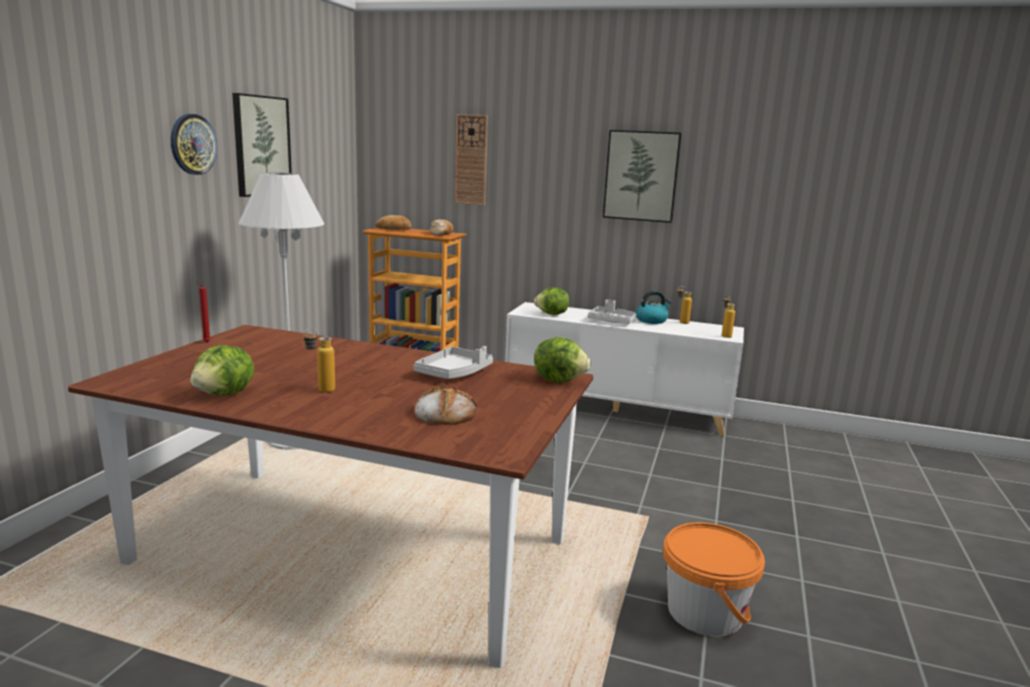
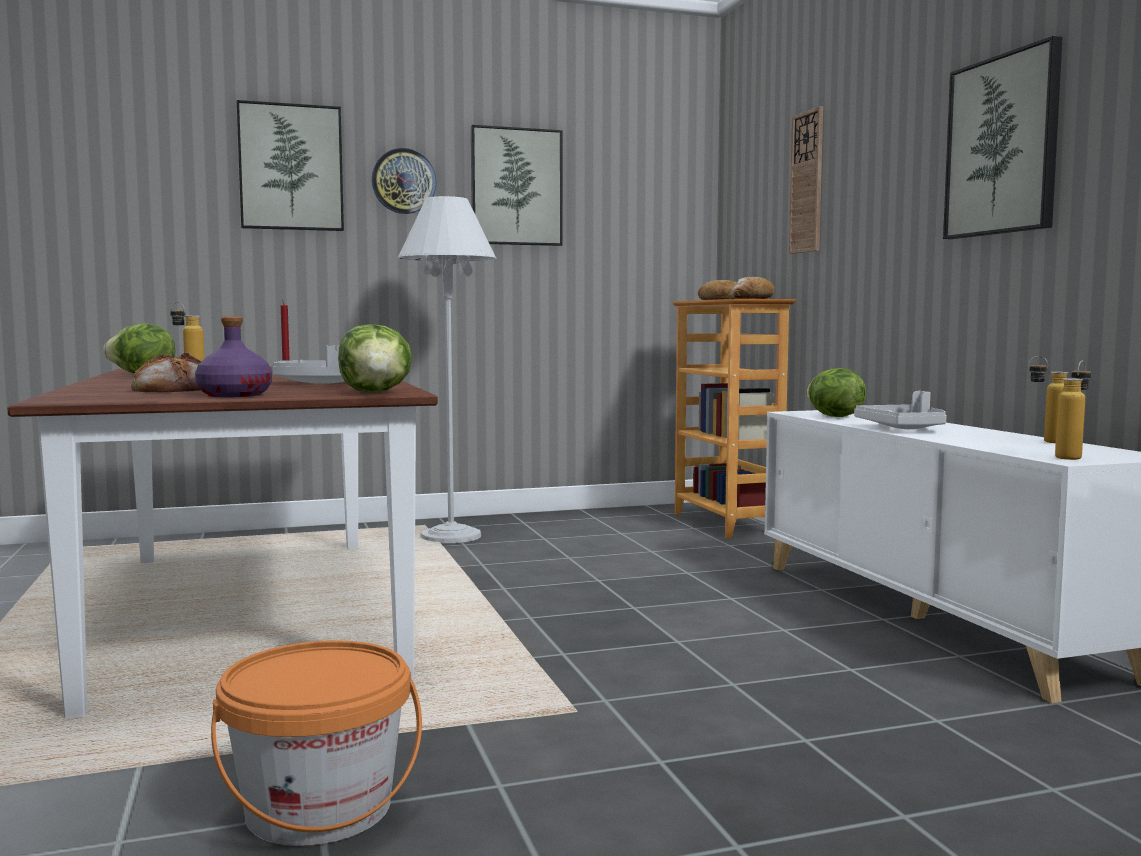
camera: 55 degrees right, 10 degrees down
kettle [636,291,671,324] -> none
none -> purple bottle [195,317,272,397]
none -> picture [237,100,344,231]

